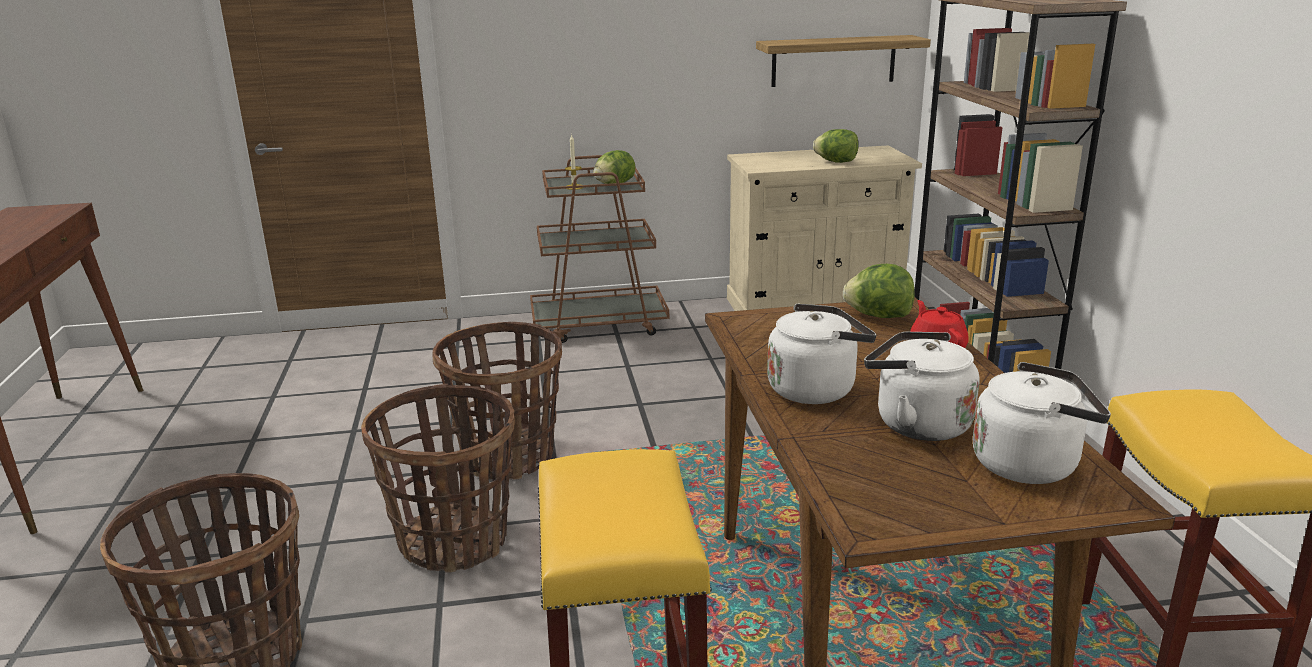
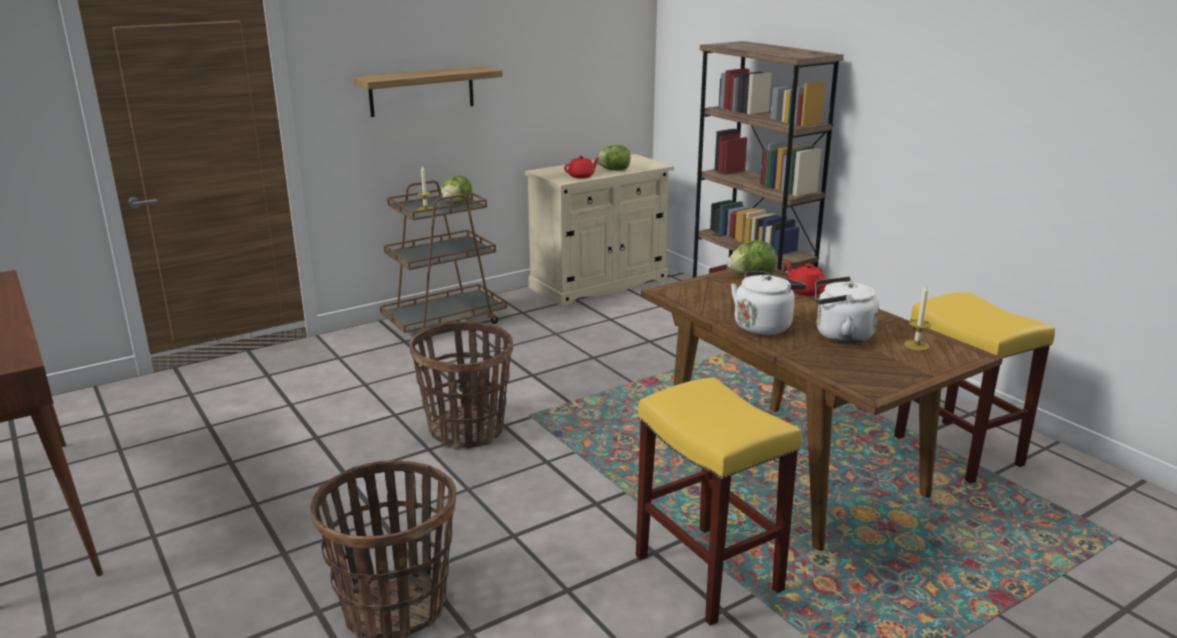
camera: 25 degrees left, 0 degrees up
basket [361,384,515,572] -> none
shelf [756,35,931,87] -> shelf moved to [353,66,503,117]
white kettle [973,362,1111,484] -> candle [904,286,931,351]
none -> red teapot [564,156,600,178]

